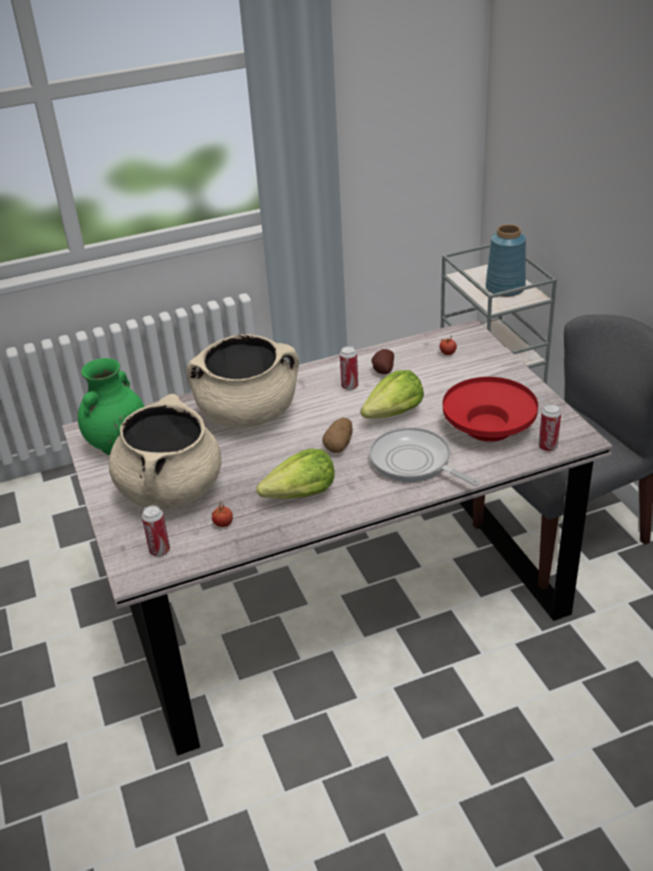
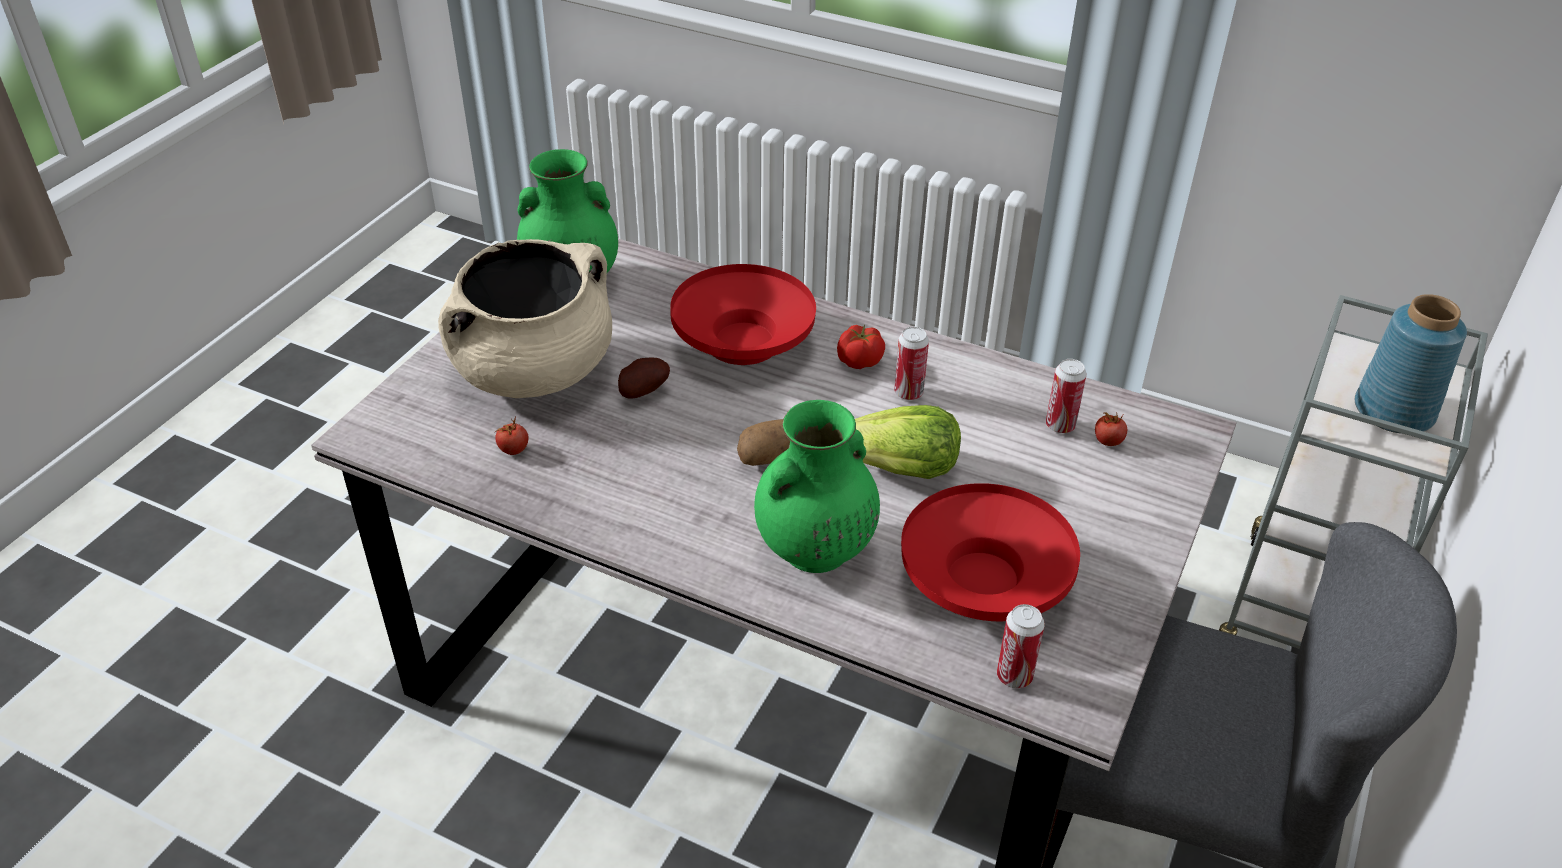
camera: 45 degrees right, 5 degrees up
can [142,505,170,556] -> can moved to [1046,359,1087,433]
beige cooking pot [187,334,299,428] -> red bowl [670,264,816,365]
lettuce [256,449,335,499] -> none
frying pan [369,427,480,486] -> green vase [754,400,880,573]
potato [372,349,394,374] -> potato moved to [618,358,670,399]
none -> tomato [837,325,885,369]

